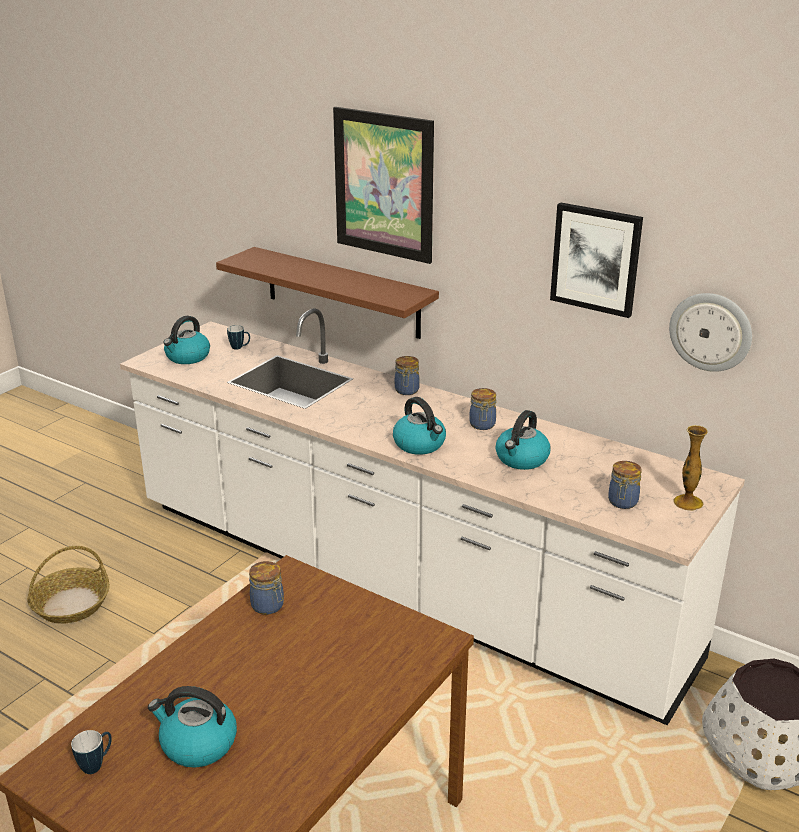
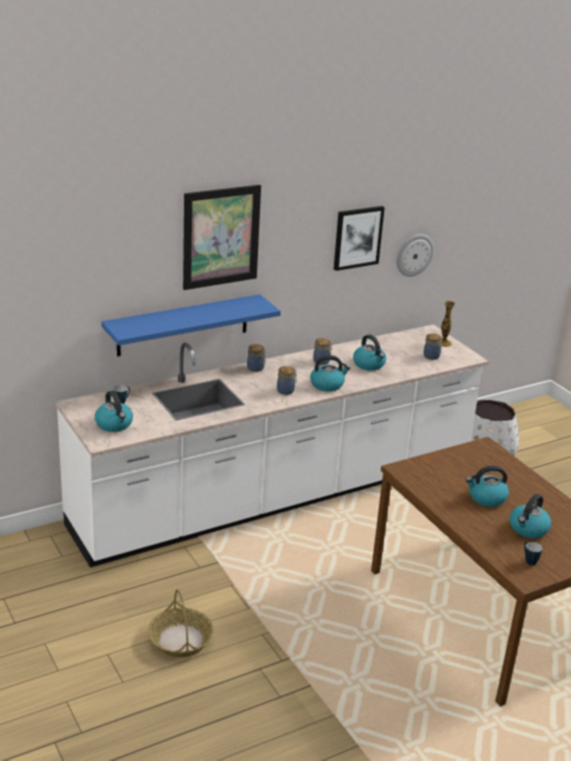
camera: 65 degrees left, 0 degrees up
brown shelf [216,247,439,339] -> blue shelf [101,294,281,357]
jar [249,561,284,615] -> jar moved to [277,366,297,395]
none -> kettle [466,466,509,507]

